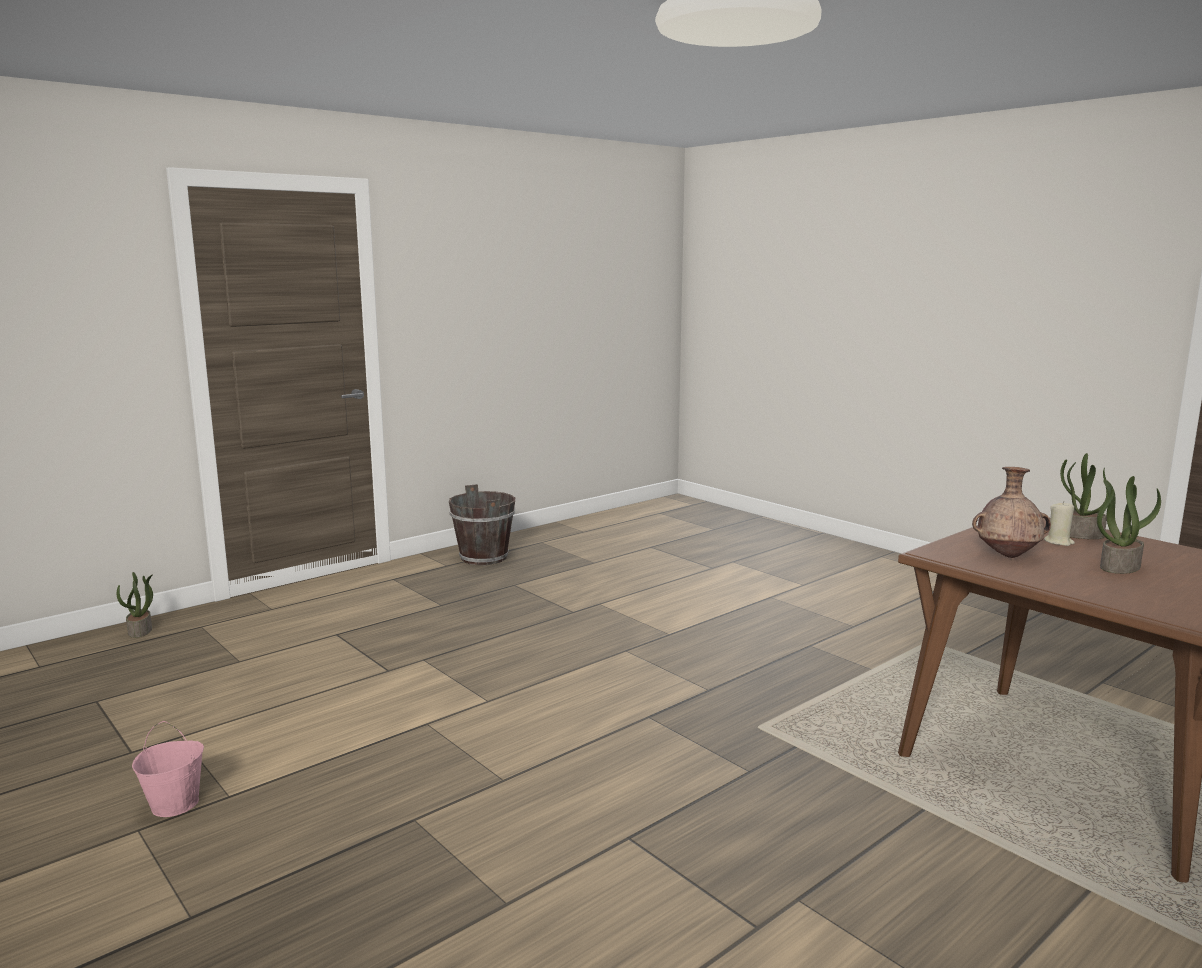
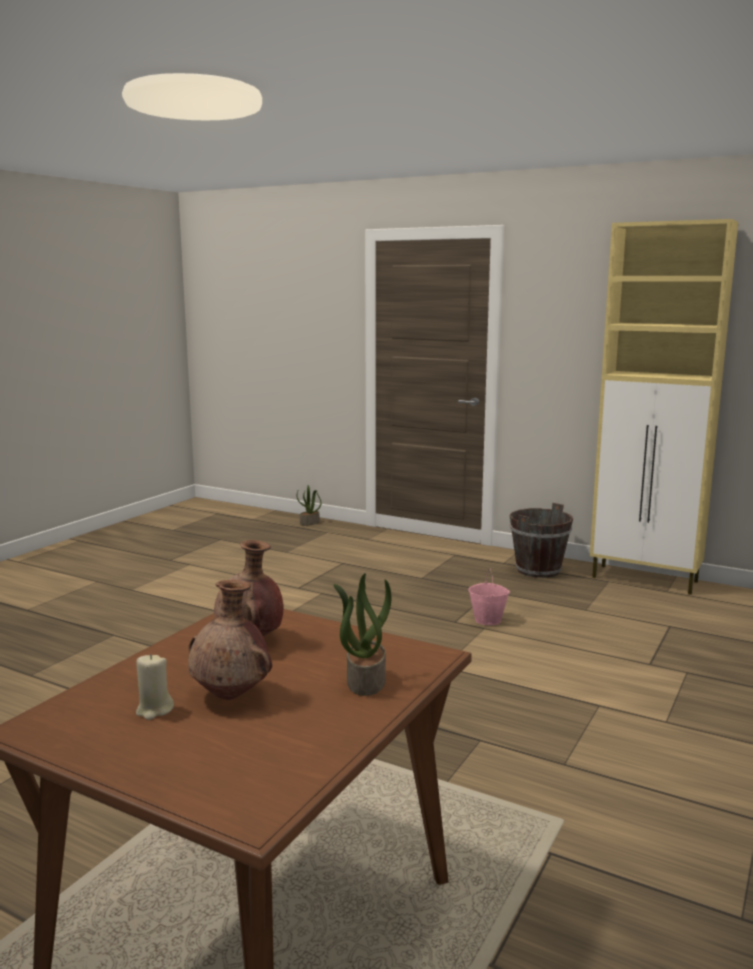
camera: 70 degrees right, 0 degrees up
pink bucket [132,721,204,817] -> pink bucket moved to [468,568,510,625]
beige candle [1044,501,1075,546] -> beige candle moved to [136,654,174,720]
potted plant [1097,476,1161,574] -> brown vase [188,580,272,700]
none -> beige cabinet [590,219,738,595]

